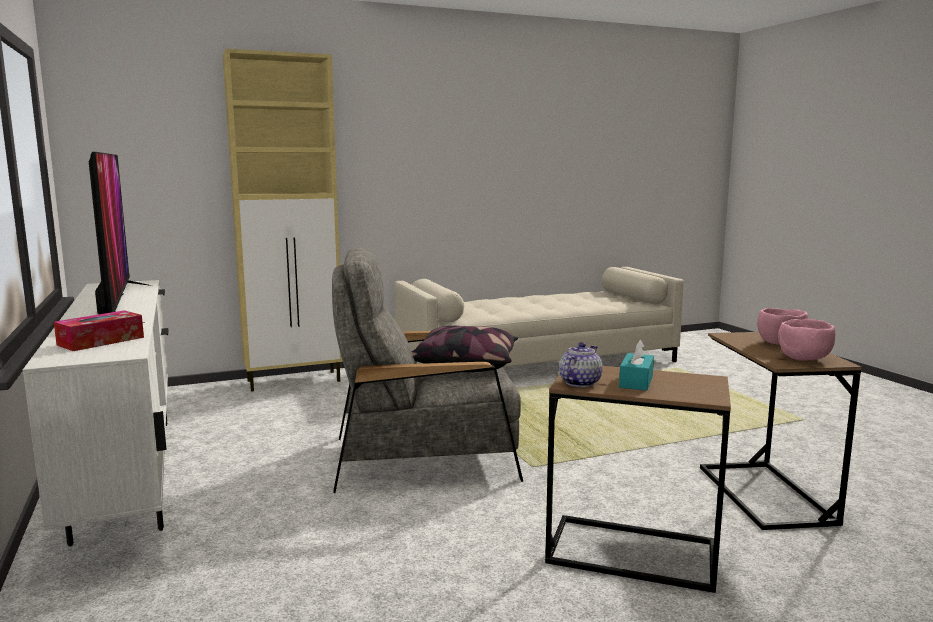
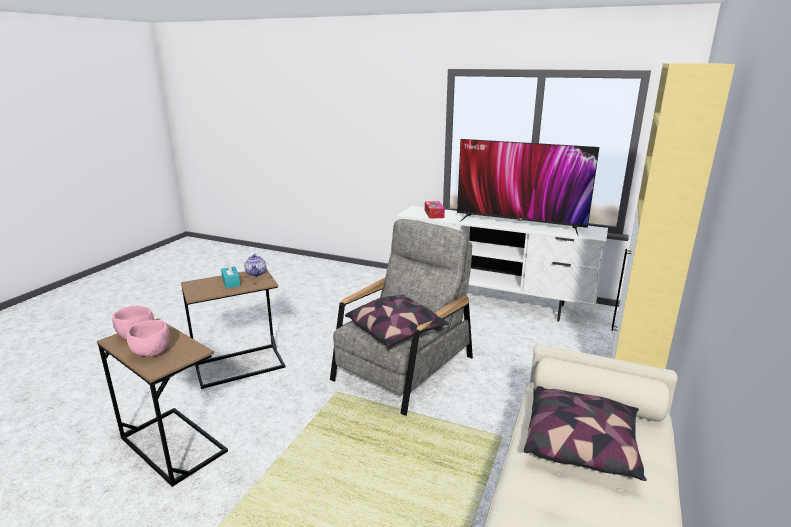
camera: 135 degrees right, 10 degrees up
none -> pillow [524,386,647,481]

